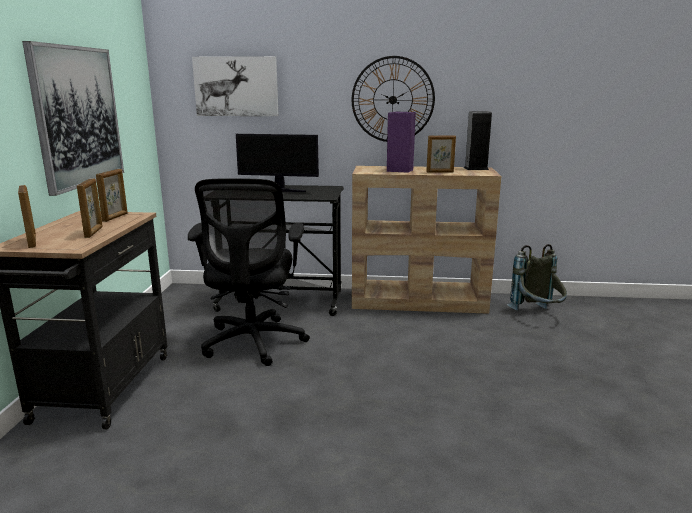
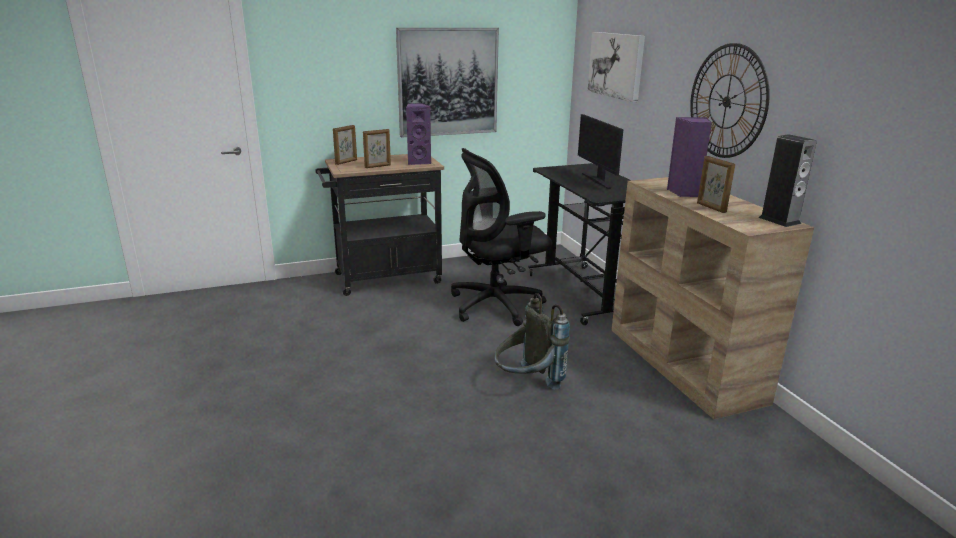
camera: 65 degrees right, 5 degrees up
picture frame [96,169,128,222] -> purple speaker [406,103,431,165]
grey backpack [507,244,567,311] -> grey backpack moved to [494,293,570,390]

